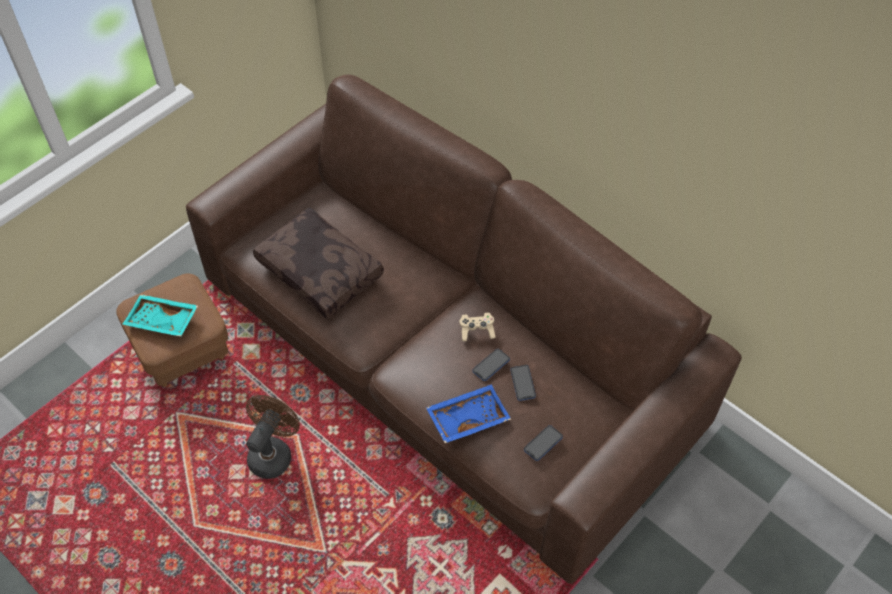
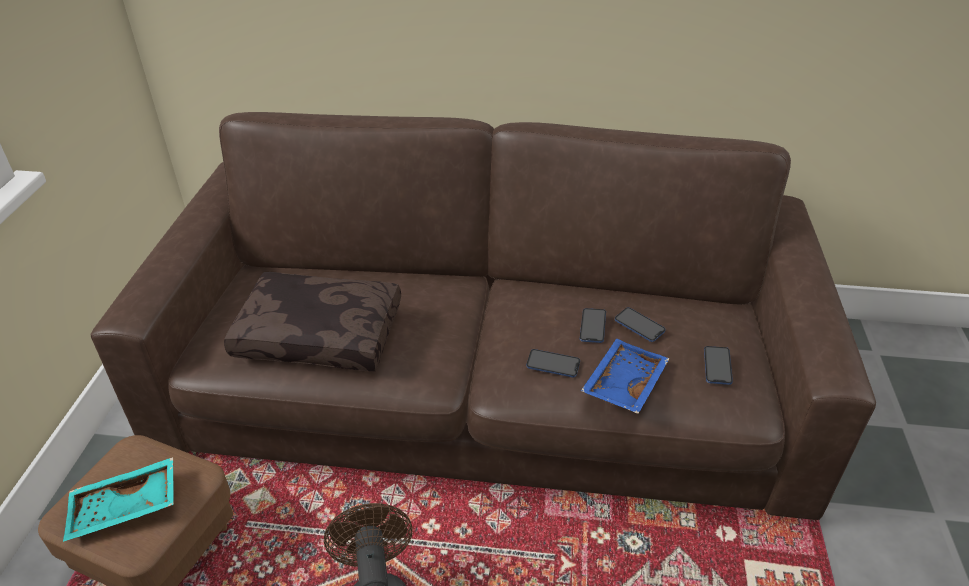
camera: 35 degrees left, 15 degrees down
beige game controller [459,313,496,341] -> none
none -> phone [526,349,580,378]

